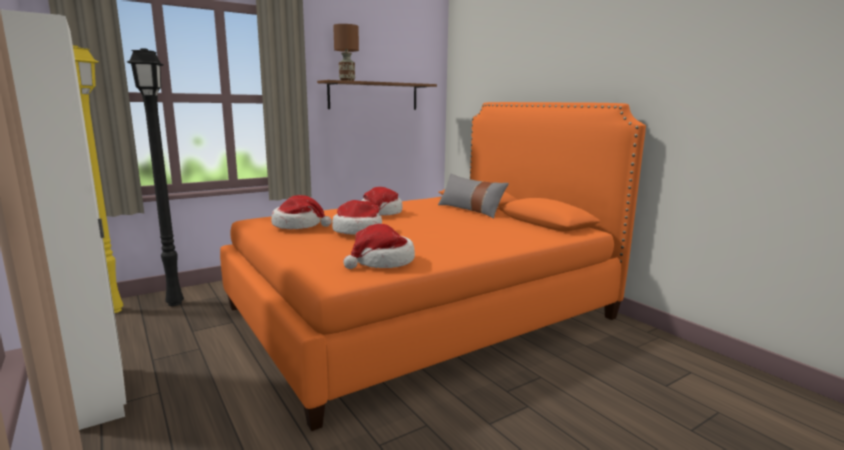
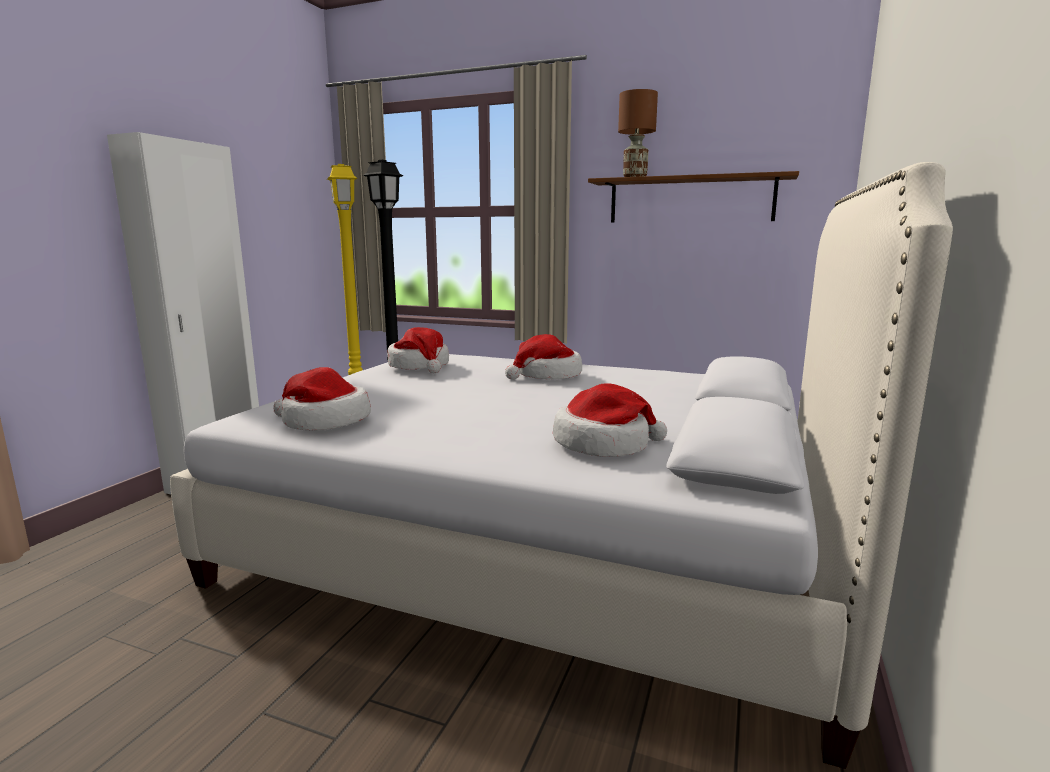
camera: 55 degrees right, 0 degrees up
orange bed [220,102,646,431] -> white bed [170,162,953,769]
hat [332,200,382,235] -> hat moved to [553,383,667,457]
grey pillow [438,173,509,219] -> none

